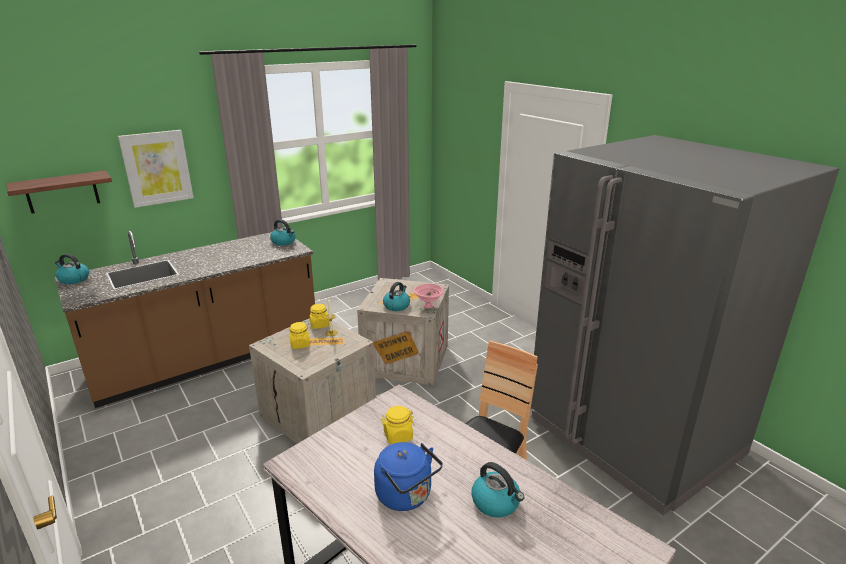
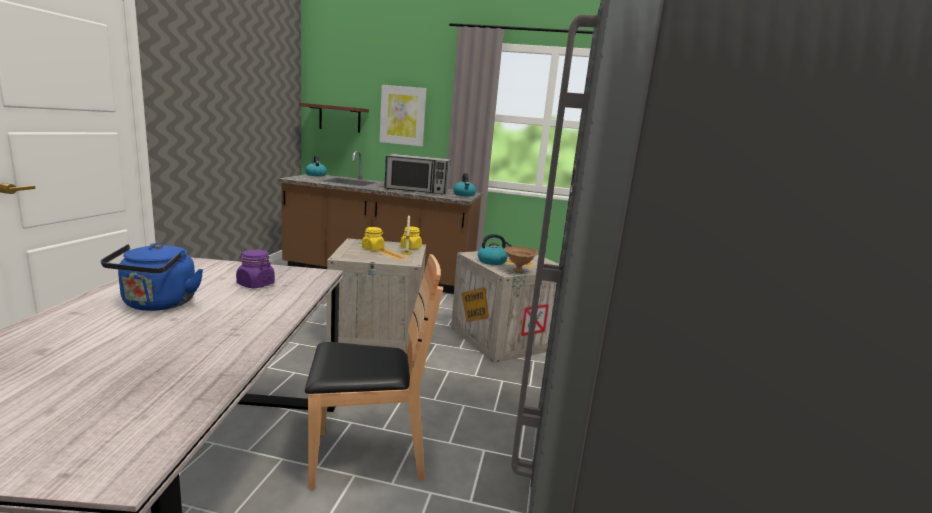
camera: 45 degrees right, 10 degrees down
yellow jar [380,406,414,444] -> purple jar [236,250,275,288]
pink bowl [414,284,444,308] -> brown bowl [504,246,538,273]
kettle [472,462,524,518] -> none
none -> microwave [384,154,451,195]

